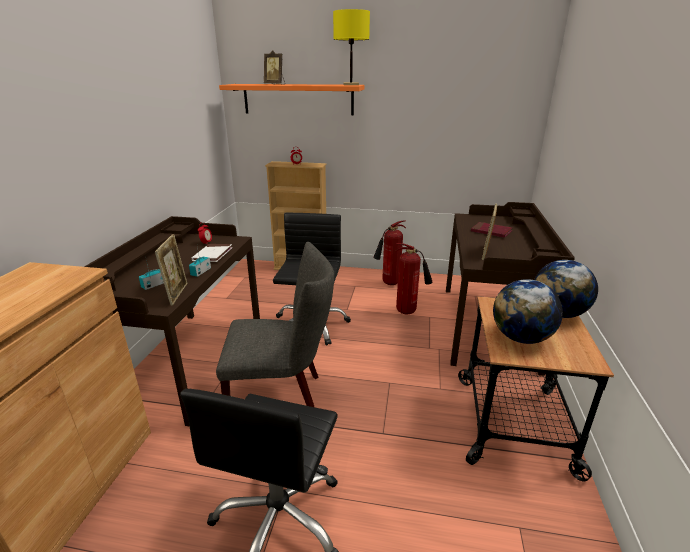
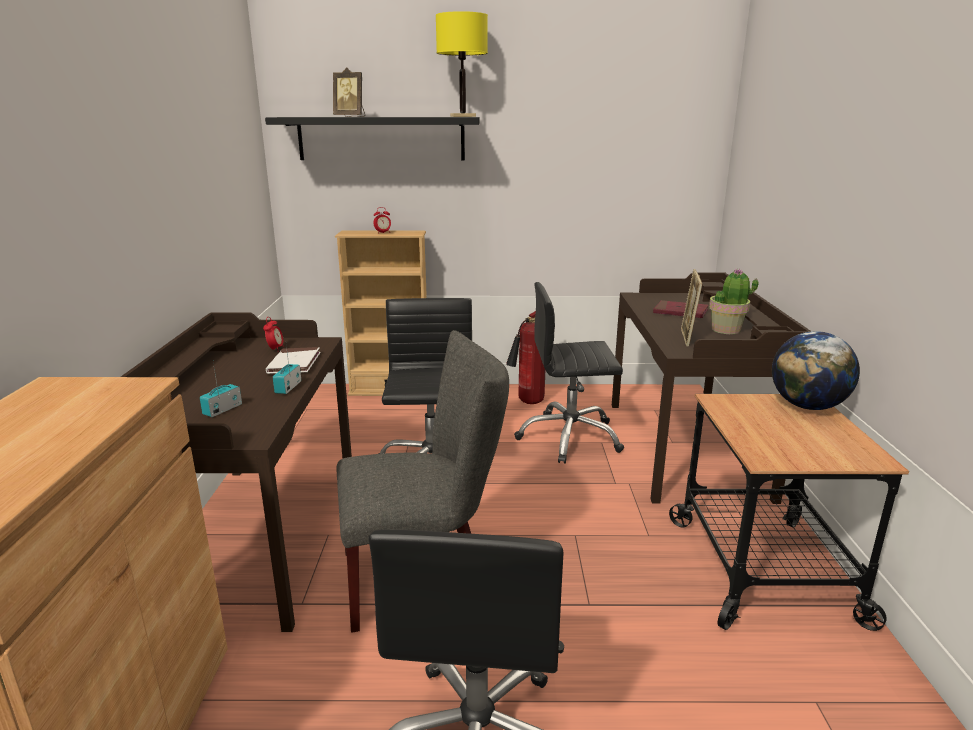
camera: 10 degrees left, 5 degrees down
picture frame [155,234,187,306] -> none
orange shelf [219,84,365,115] -> black shelf [265,117,480,160]
fire extinguisher [396,243,432,314] -> black office chair [514,282,624,464]
globe [493,279,563,344] -> none
none -> potted plant [709,269,758,334]

